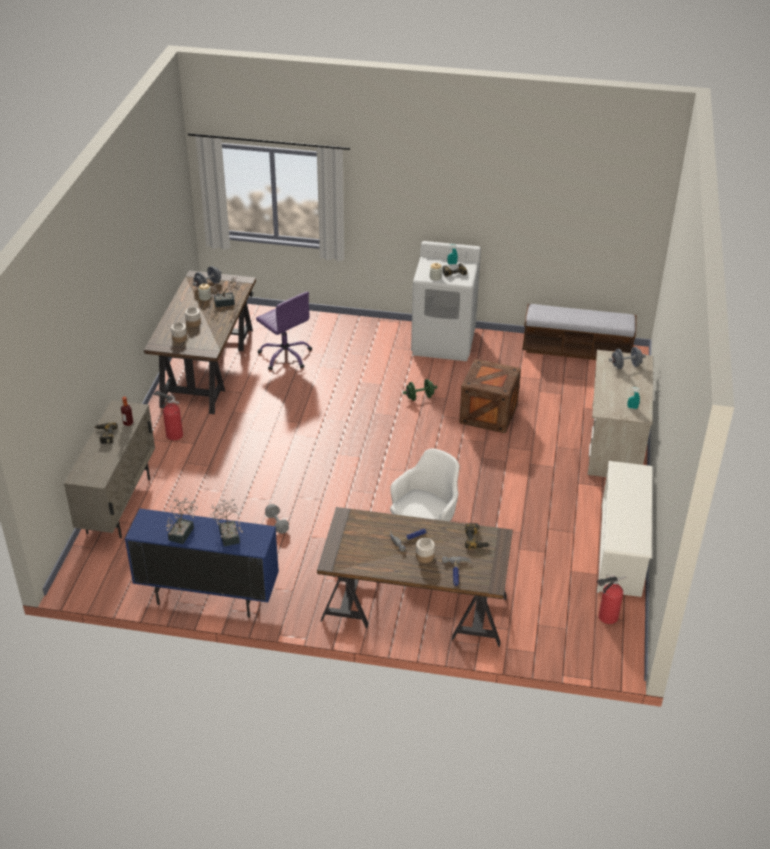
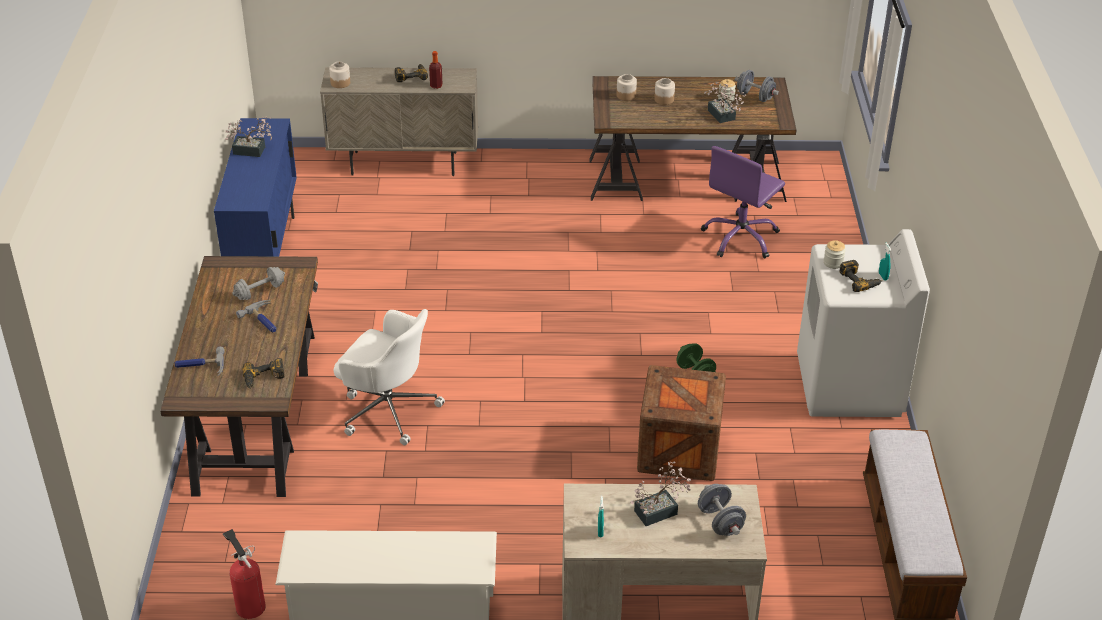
camera: 80 degrees right, 0 degrees up
fire extinguisher [153,390,183,441] -> none
potted plant [210,499,243,546] -> potted plant moved to [630,461,691,526]
grey dumbbell [265,504,289,534] -> grey dumbbell moved to [233,267,285,300]
jar [416,538,435,563] -> jar moved to [329,61,350,88]

